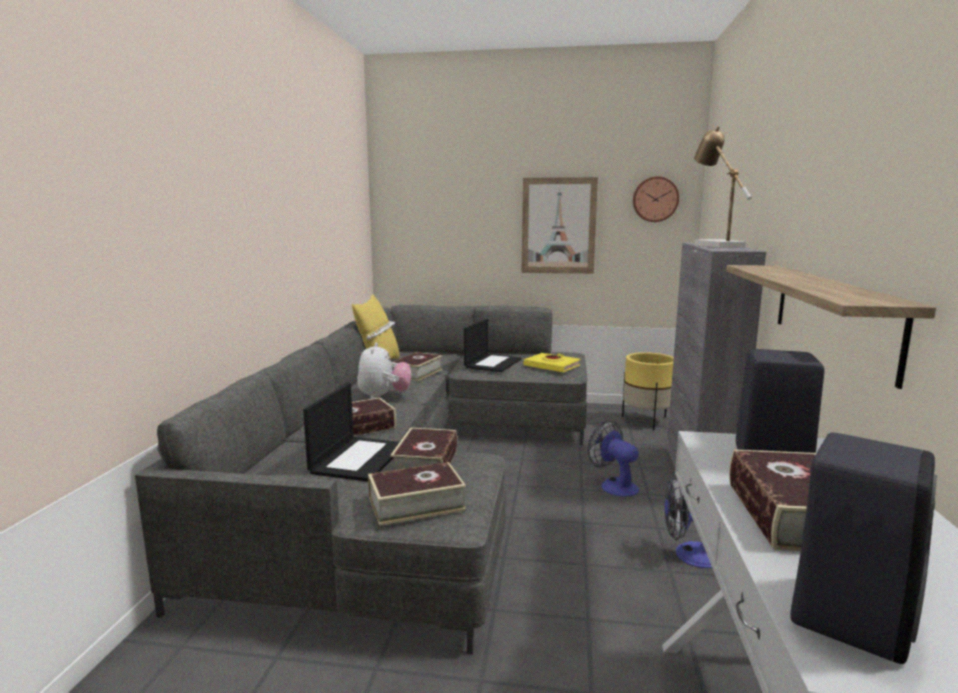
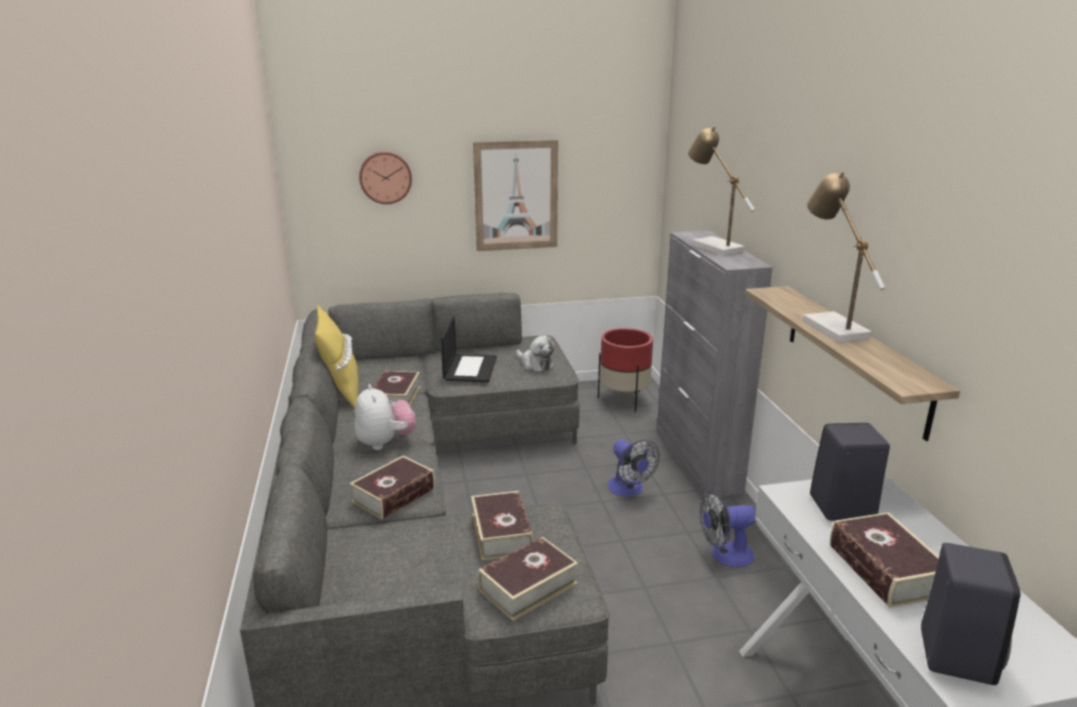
camera: 20 degrees left, 10 degrees up
laptop [303,383,400,482] -> none
yellow book [524,353,580,373] -> plush toy [516,335,555,371]
fan [588,420,639,497] -> fan turned 150 degrees counterclockwise [607,440,660,497]
yellow planter [622,352,674,431] -> red planter [598,328,653,412]
wall clock [633,176,679,222] -> wall clock moved to [359,151,412,204]
none -> table lamp [803,171,885,342]

